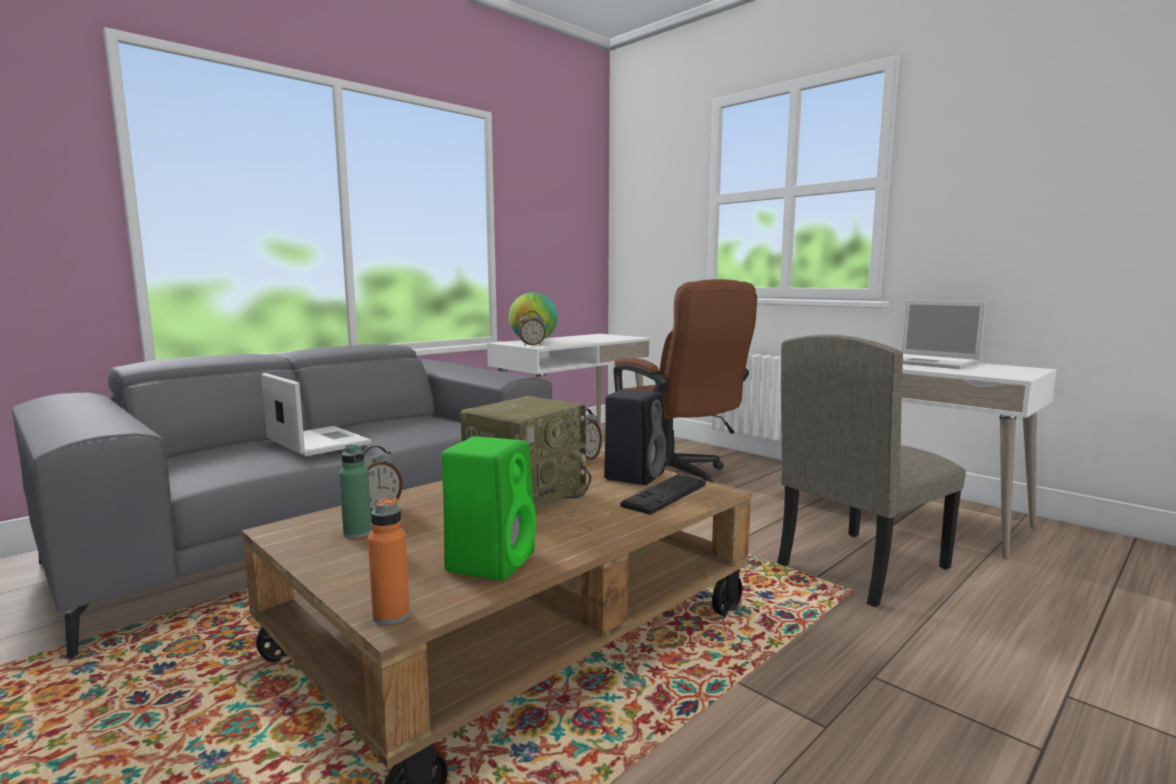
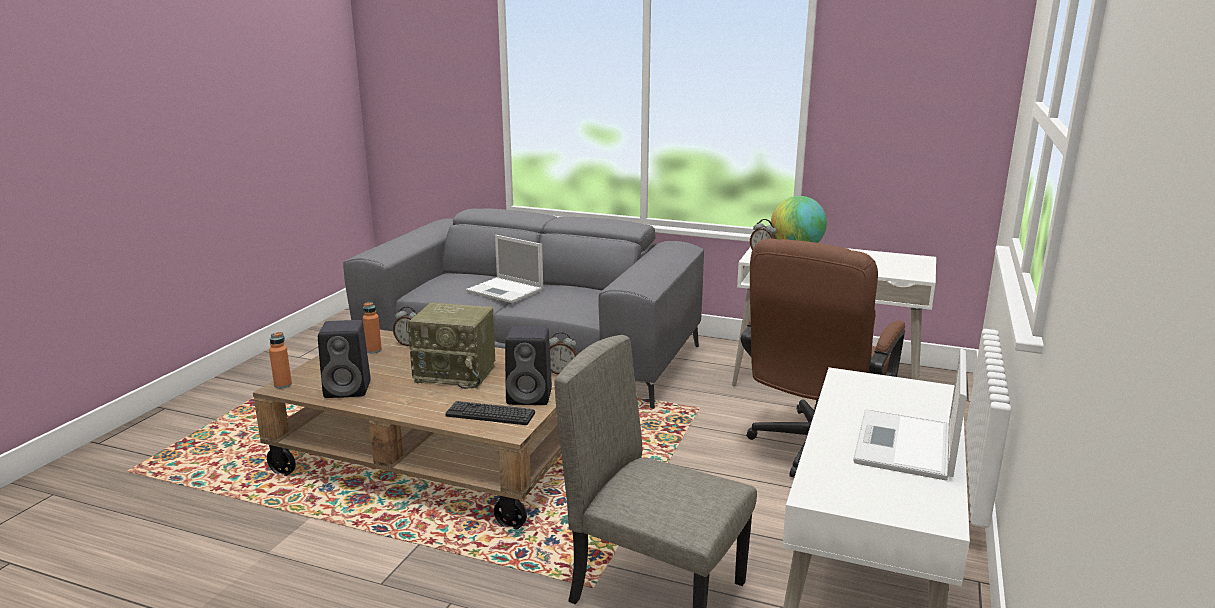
camera: 65 degrees right, 10 degrees up
laptop [261,373,371,456] -> laptop turned 105 degrees clockwise [466,235,543,303]
green bottle [339,444,372,538] -> orange bottle [363,302,382,353]
green speaker [441,436,536,581] -> black speaker [318,320,371,398]

